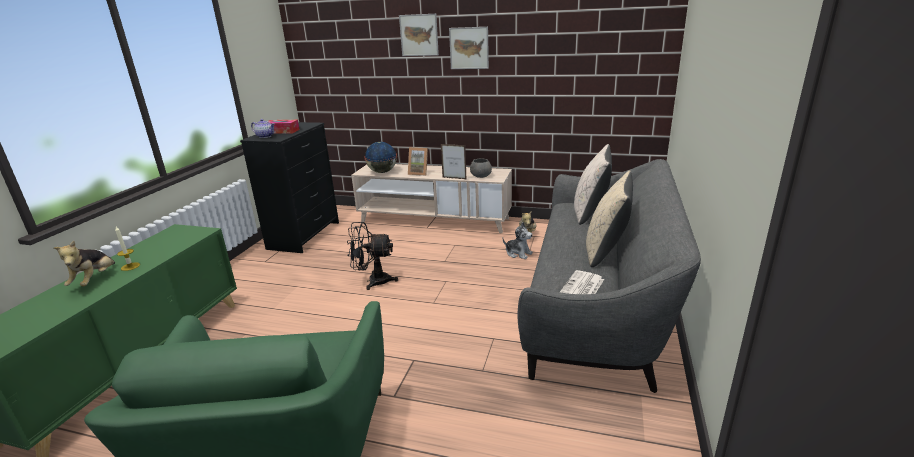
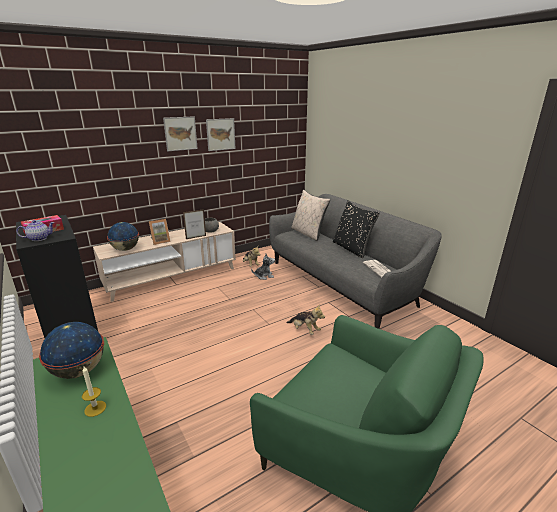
camera: 50 degrees left, 0 degrees up
plush toy [54,241,115,286] -> plush toy moved to [286,305,325,335]
black fan [347,222,398,290] -> none
picture [399,14,439,56] -> picture moved to [206,118,236,151]
beige pillow [586,170,633,267] -> black pillow [333,200,380,258]
none -> globe [39,322,104,379]

